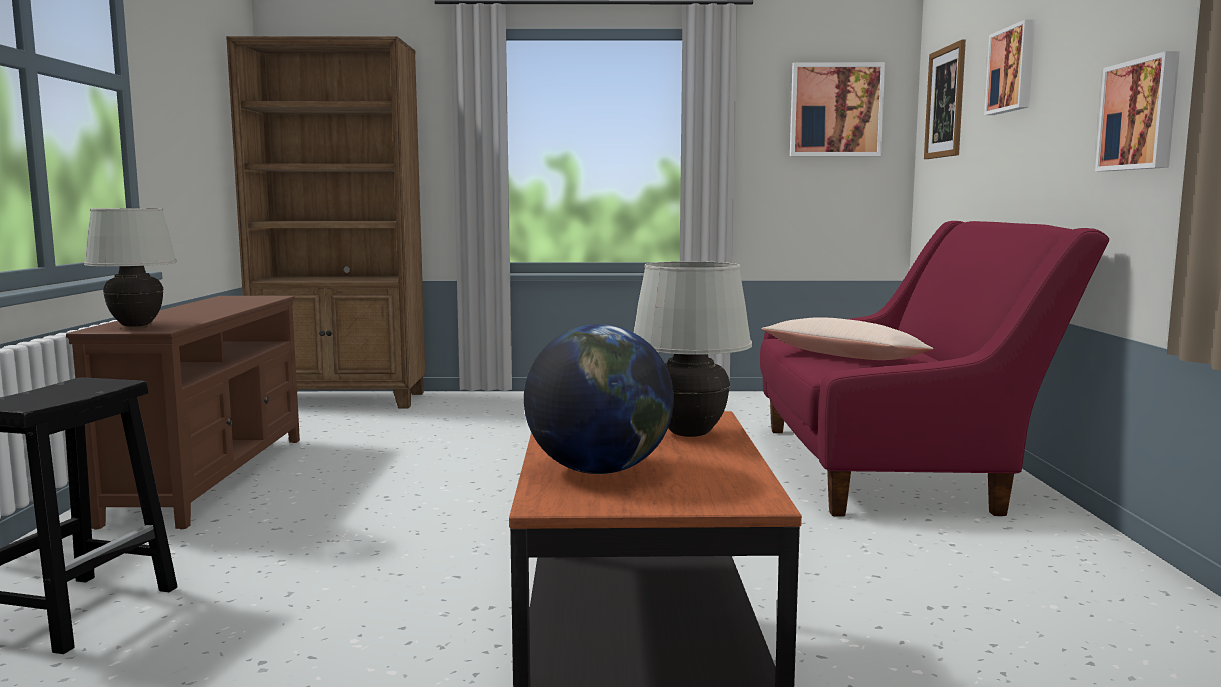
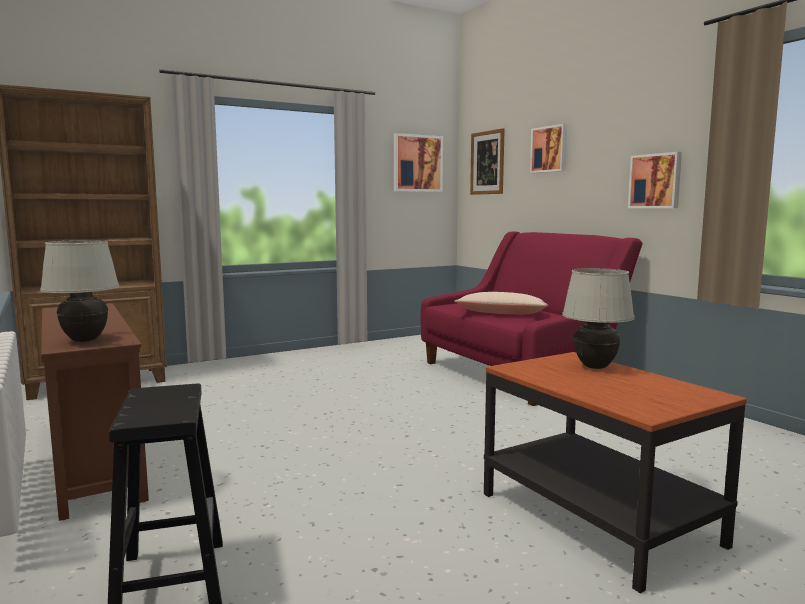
camera: 30 degrees left, 0 degrees up
globe [524,324,674,474] -> none

